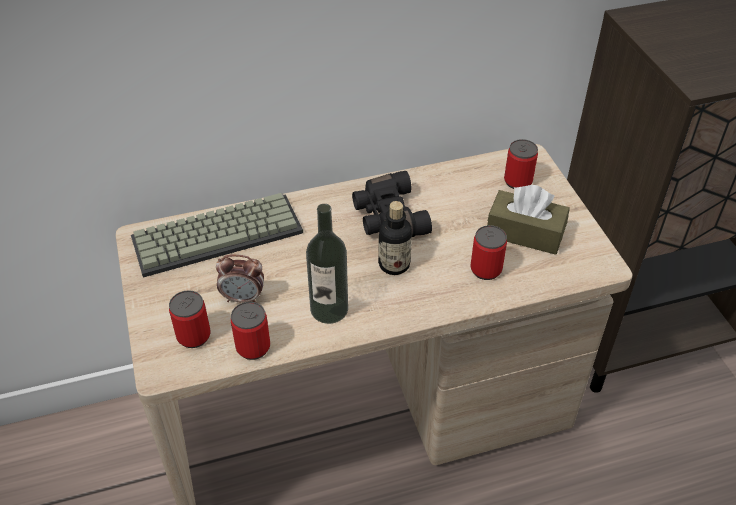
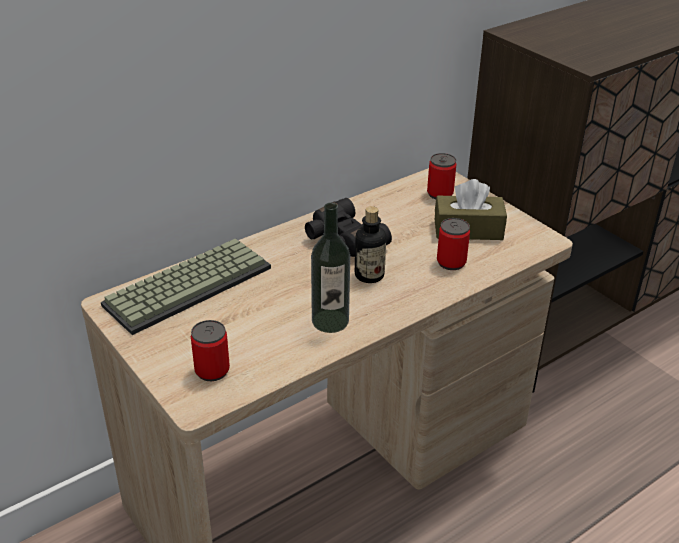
camera: 20 degrees left, 10 degrees down
alarm clock [216,254,264,303] -> none
can [231,302,270,360] -> none

